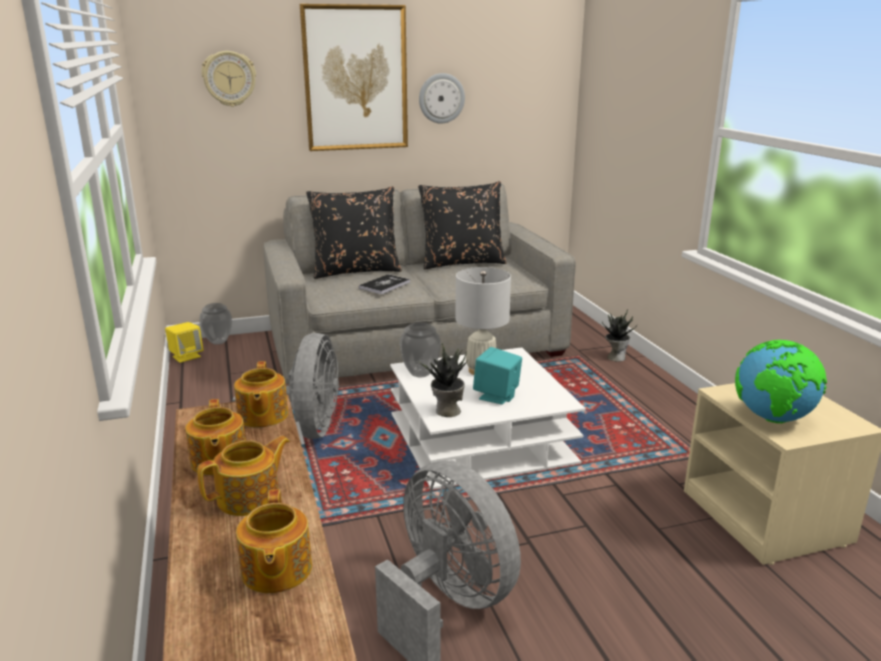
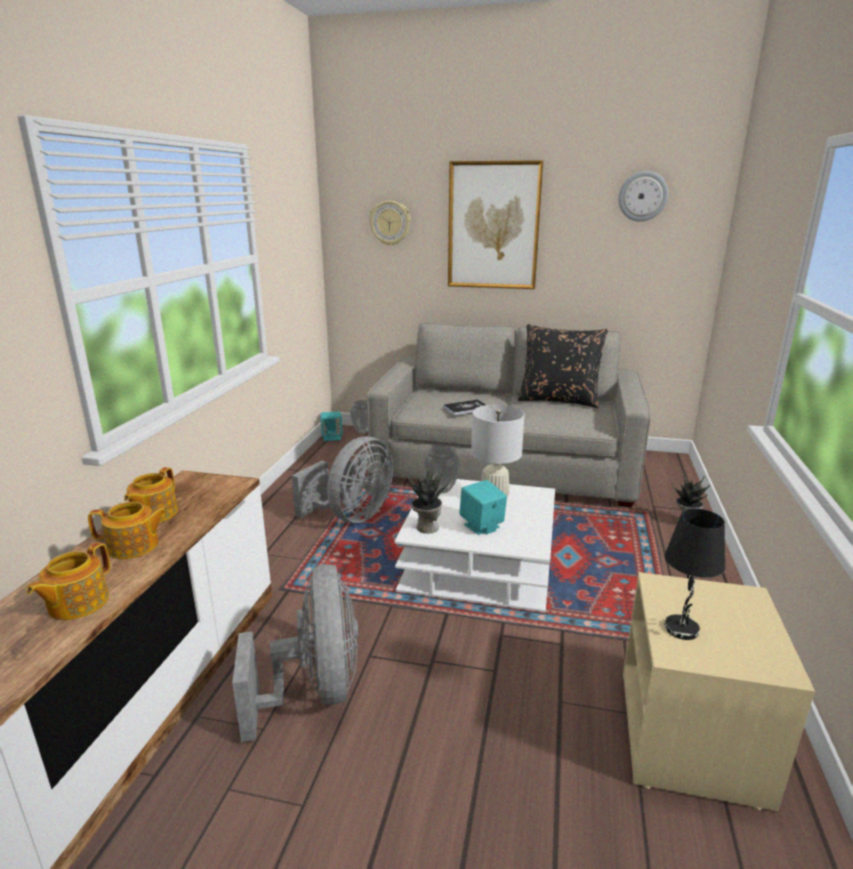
camera: 30 degrees right, 0 degrees up
yellow speaker [165,322,204,363] -> turquoise speaker [321,411,343,441]
teapot [234,361,288,428] -> none
black pillow [306,186,402,279] -> none
wall clock [419,73,465,124] -> wall clock moved to [618,171,668,222]
globe [735,340,827,424] -> black table lamp [664,509,725,640]

